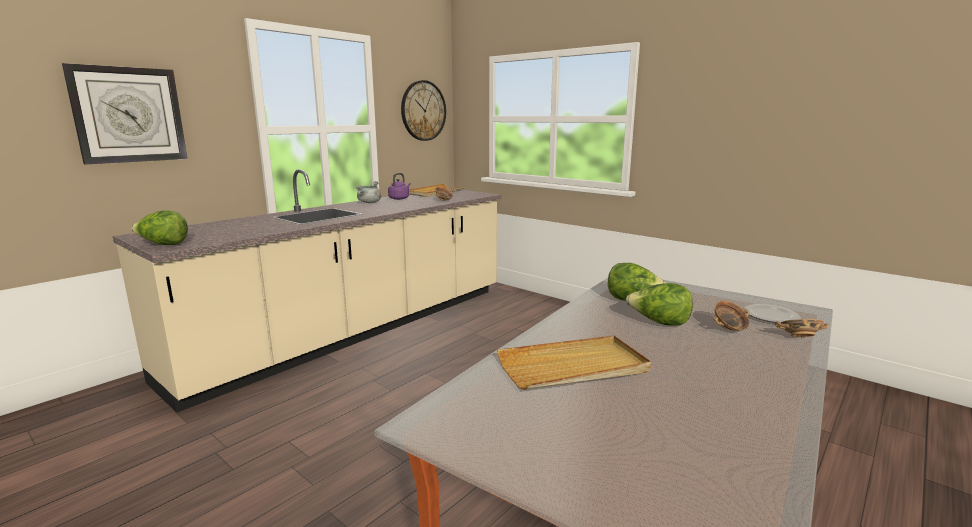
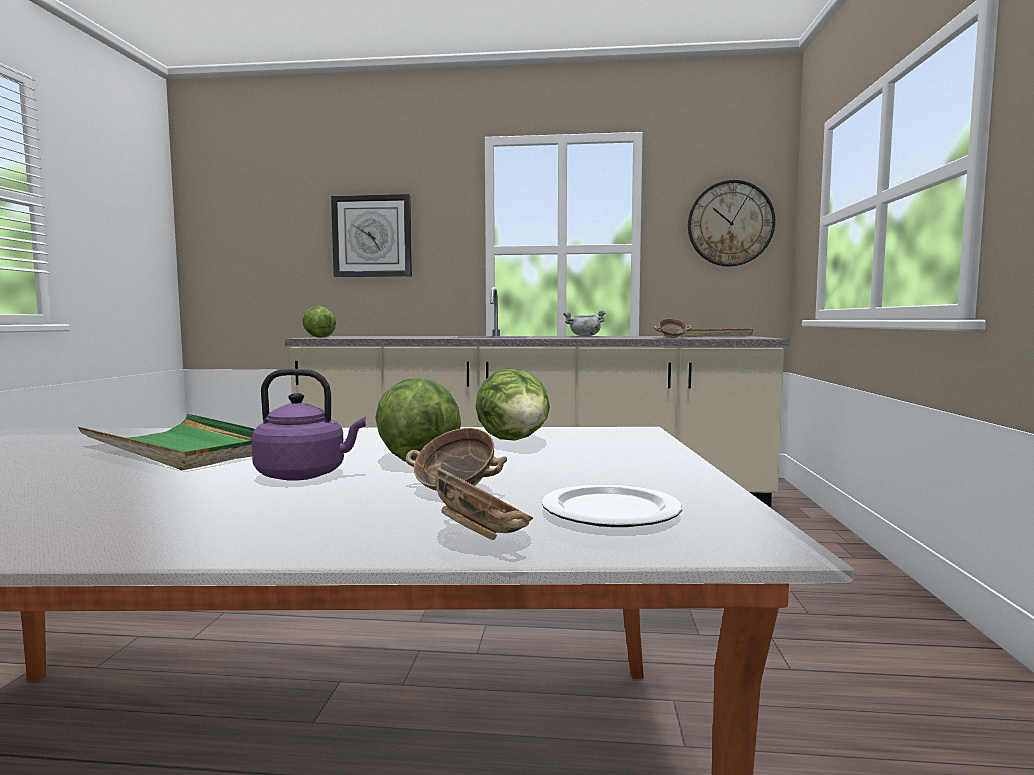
camera: 55 degrees right, 10 degrees down
purple kettle [388,173,411,200] -> purple kettle moved to [251,369,366,481]
beige tray [497,336,651,390] -> green tray [78,414,255,470]

